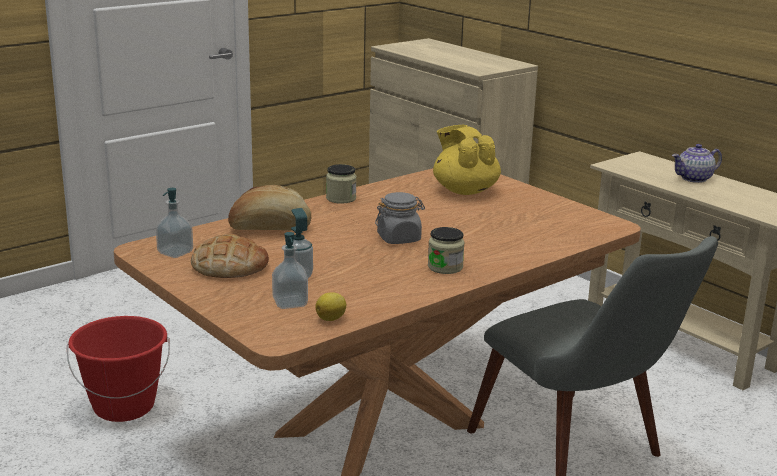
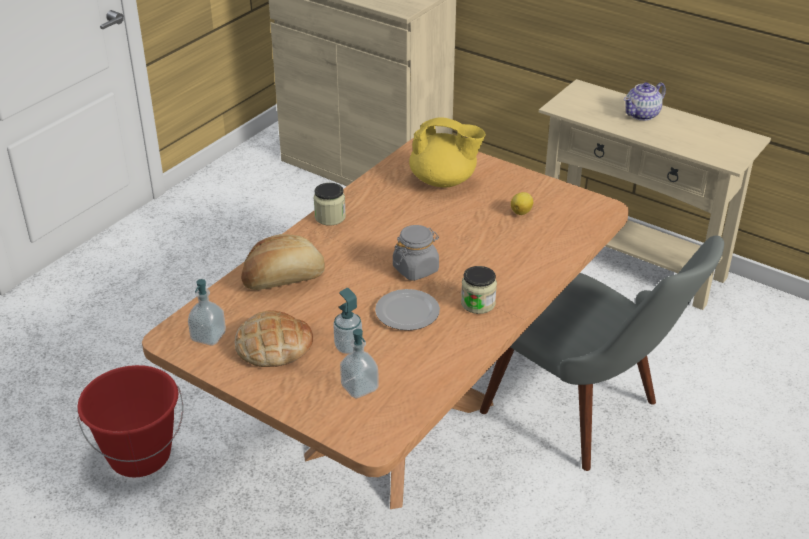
camera: 15 degrees left, 15 degrees up
lemon [316,292,346,321] -> lemon moved to [511,192,533,215]
yellow teapot [433,125,501,195] -> yellow teapot turned 150 degrees clockwise [409,117,486,187]
none -> plate [375,289,440,330]

